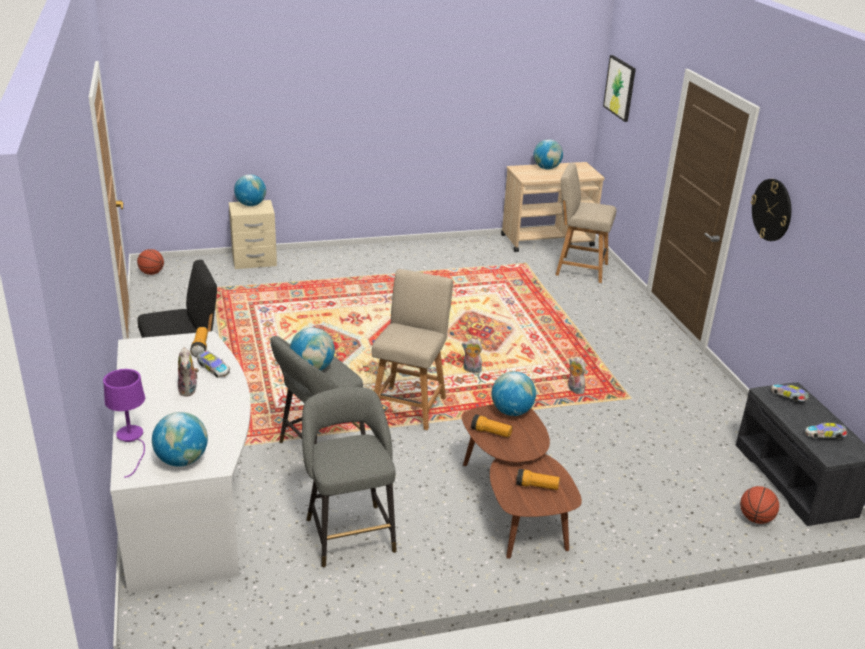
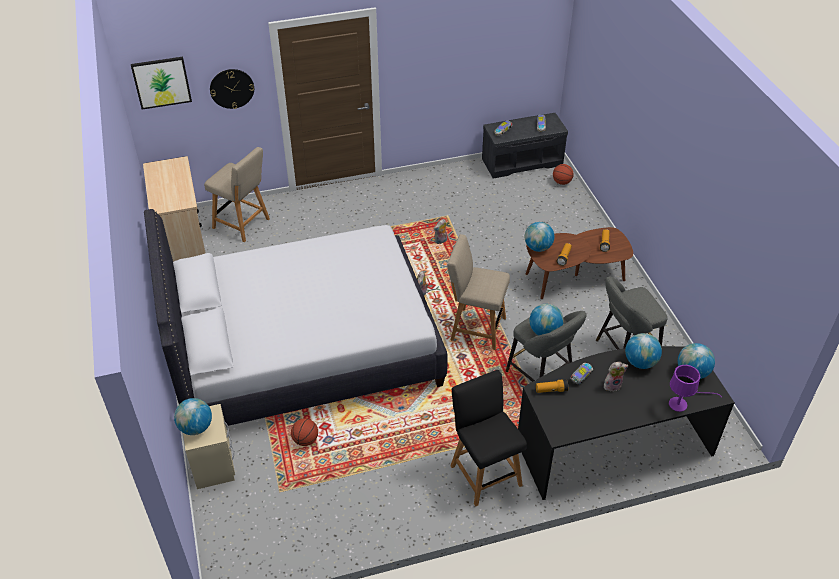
camera: 90 degrees left, 15 degrees up
white desk [110,331,251,593] -> black desk [518,346,735,500]
basketball [137,249,164,275] -> basketball moved to [291,418,318,446]
globe [534,139,563,169] -> globe moved to [625,333,662,369]
beige chair [556,163,616,283] -> beige chair turned 75 degrees counterclockwise [204,147,270,242]
wall clock [751,179,791,241] -> wall clock moved to [210,69,254,109]
none -> white bed [144,209,448,426]

